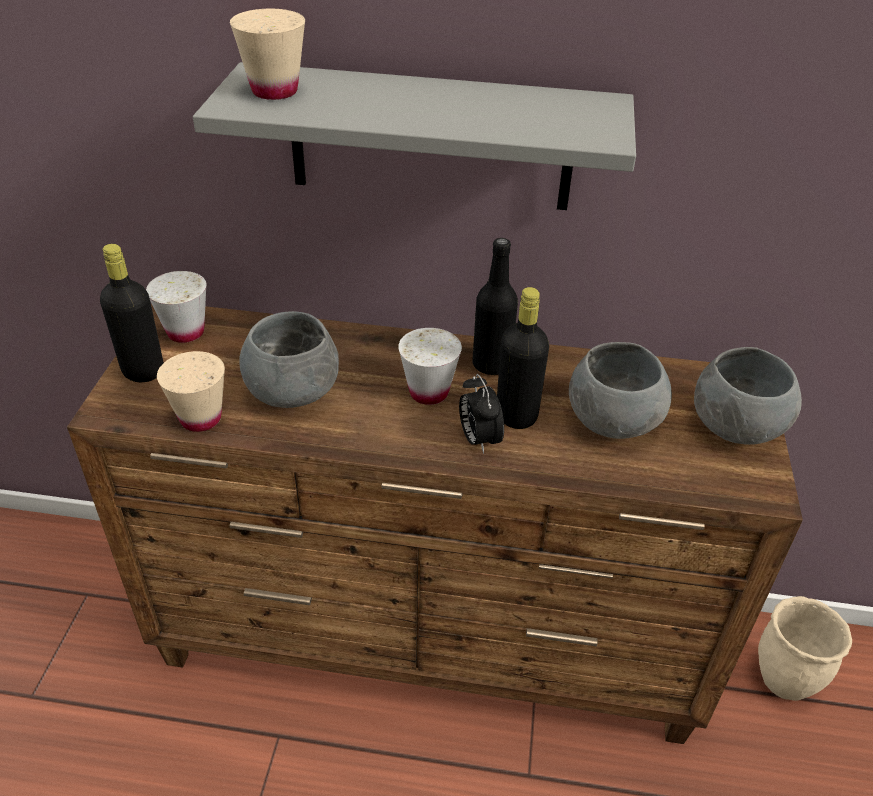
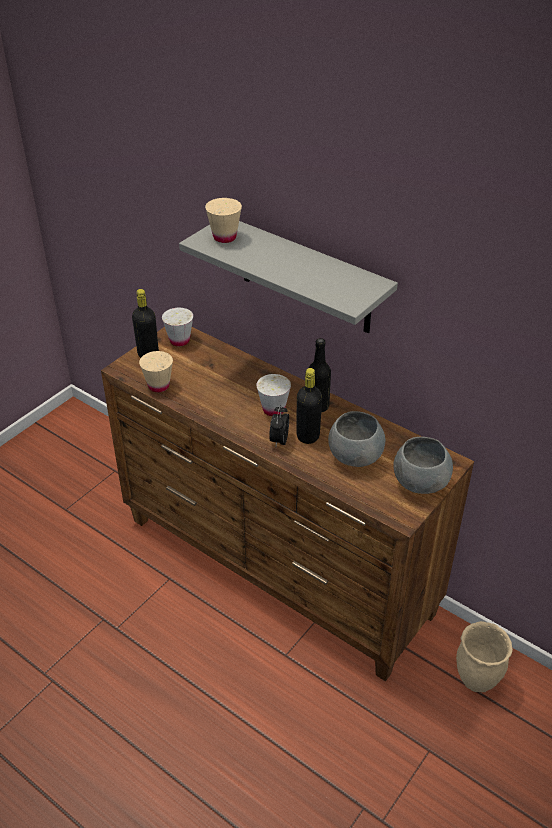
camera: 30 degrees right, 0 degrees up
grey bowl [239,311,339,408] -> none

